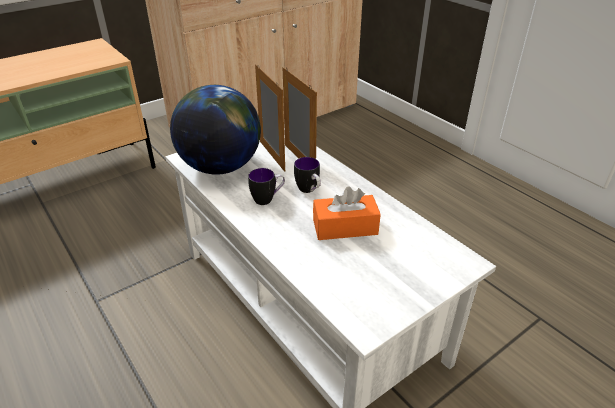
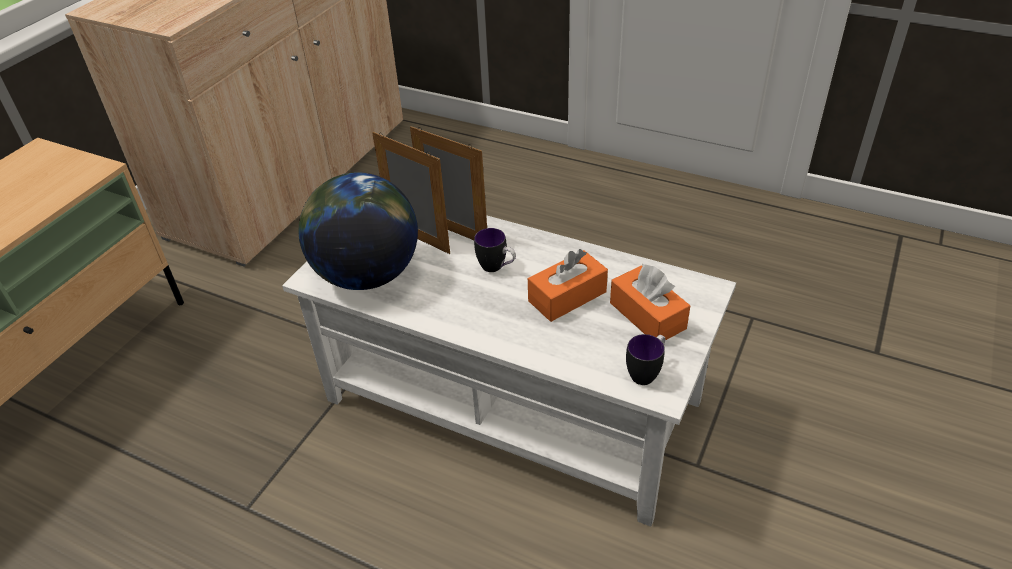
camera: 25 degrees left, 5 degrees up
mug [248,168,285,205] -> mug moved to [626,334,666,385]
none -> orange tissue box [610,264,690,341]

